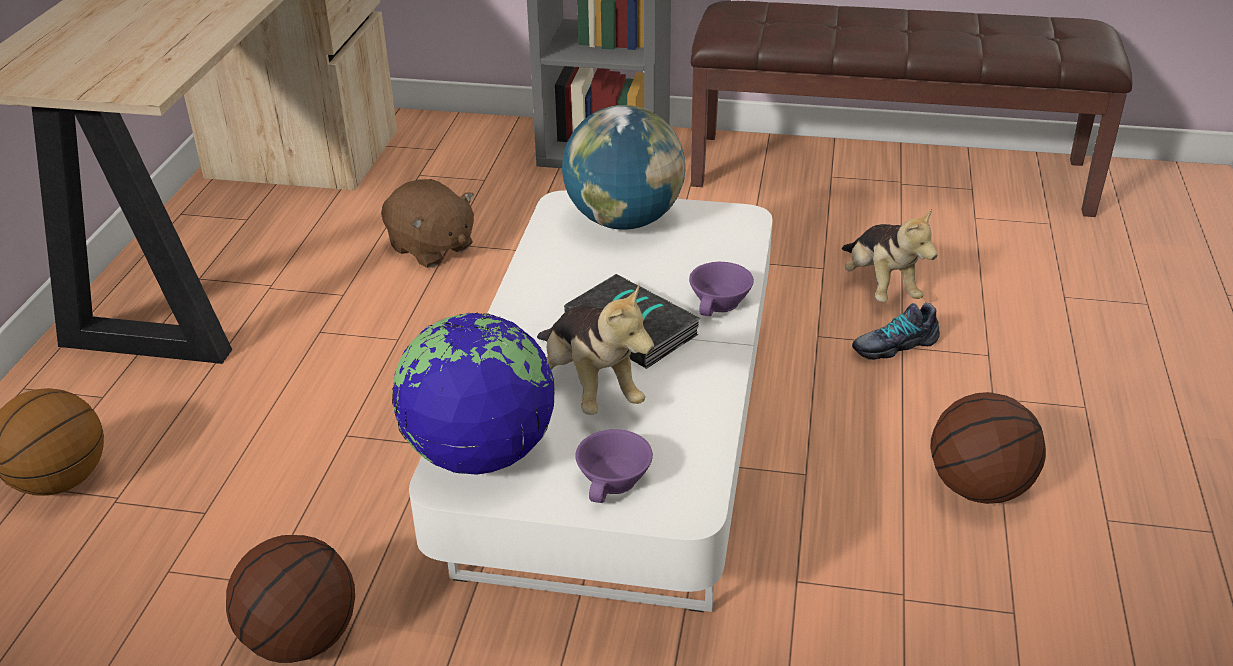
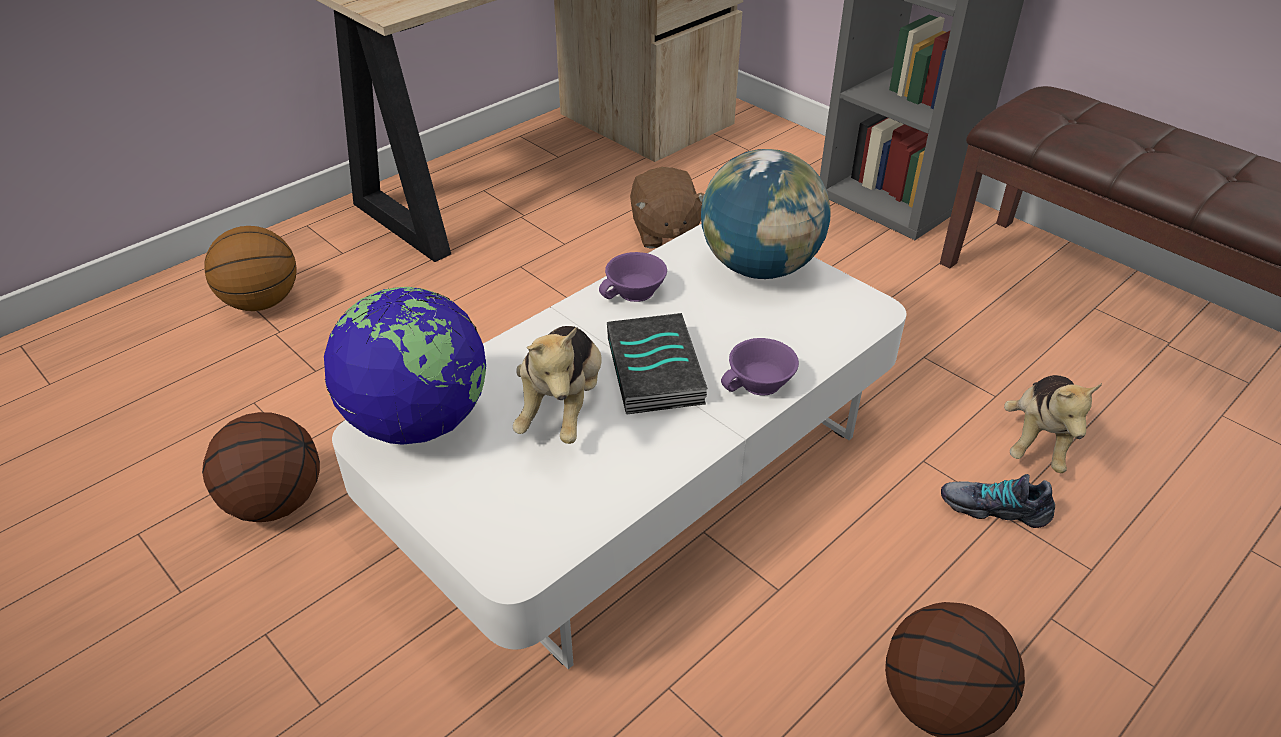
camera: 35 degrees right, 5 degrees up
purple cup [575,429,653,503] -> purple cup moved to [599,252,667,302]

